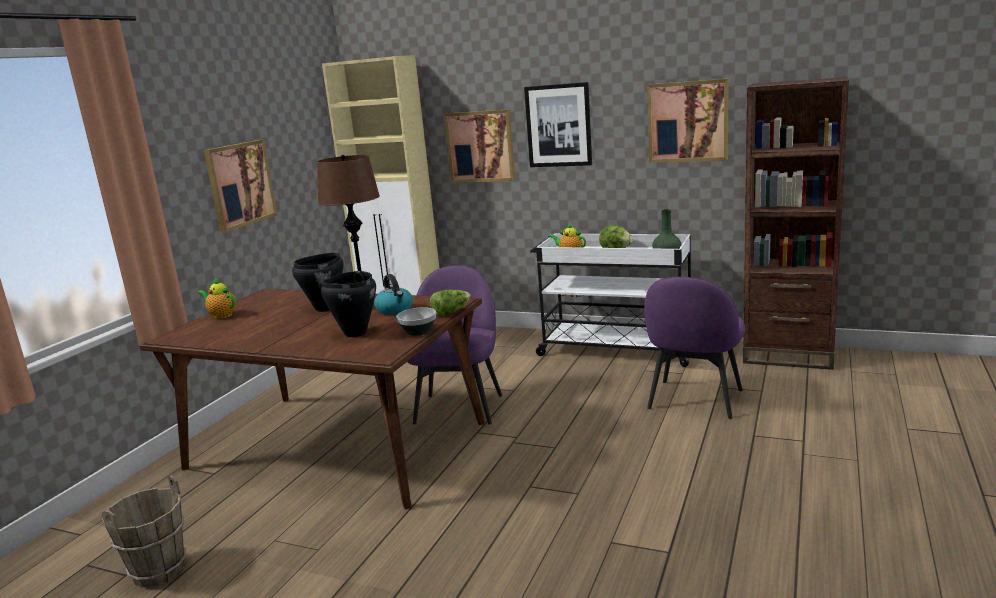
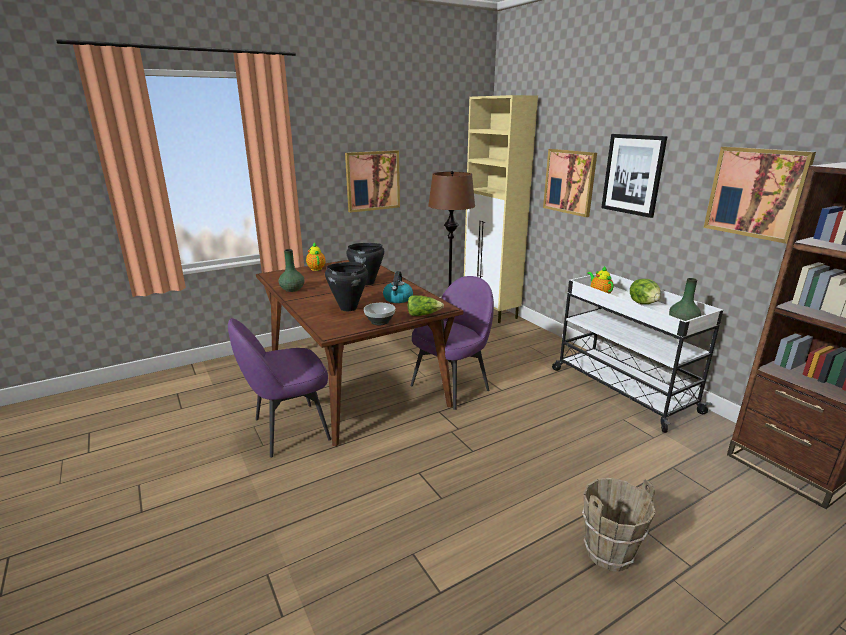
camera: 35 degrees right, 5 degrees up
brown bucket [102,475,186,588] -> brown bucket moved to [582,478,656,572]
purple chair [644,277,745,419] -> purple chair moved to [228,318,331,458]
none -> green vase [279,249,305,292]

